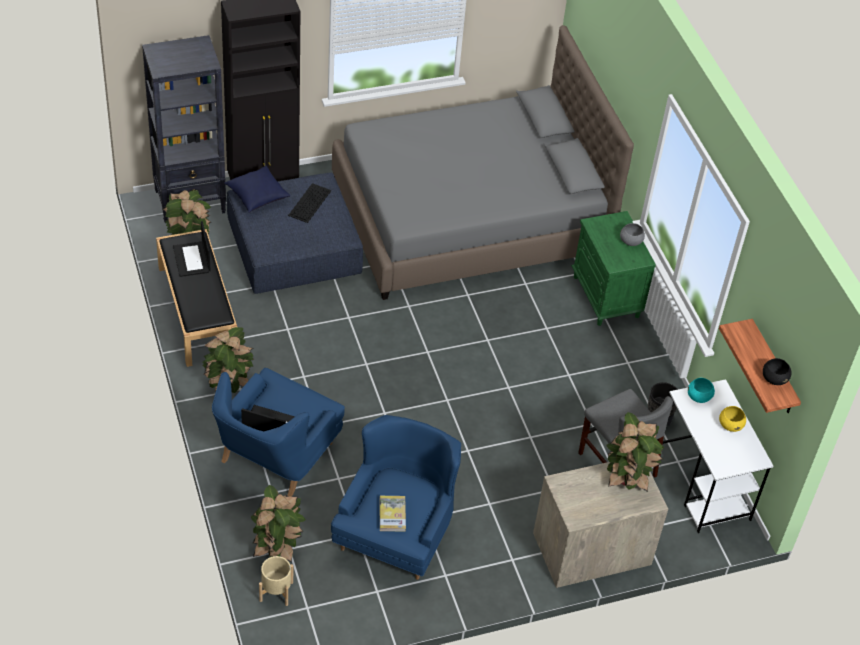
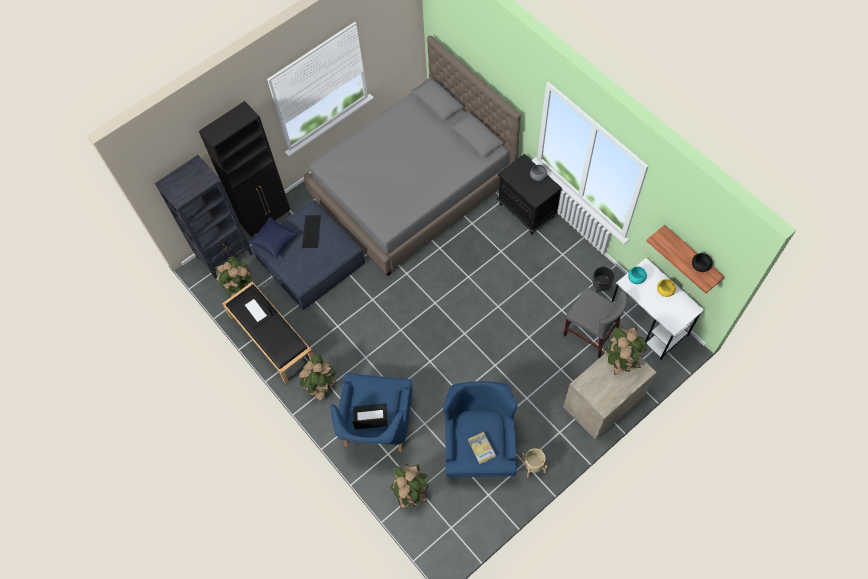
camera: 15 degrees left, 15 degrees up
beige planter [259,556,293,606] -> beige planter moved to [521,448,547,478]
green nightstand [571,211,656,326] -> black nightstand [497,154,562,235]

